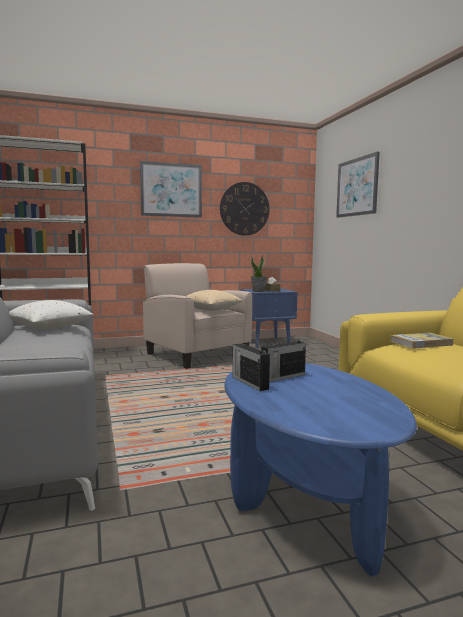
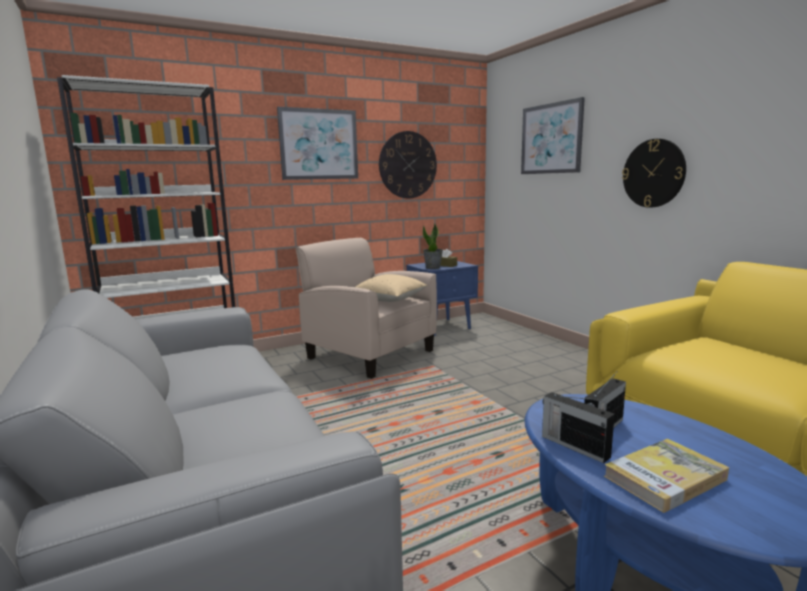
camera: 10 degrees left, 5 degrees up
white pillow [8,300,93,330] -> none
book [390,333,454,349] -> book moved to [604,438,729,513]
none -> wall clock [622,139,686,208]

